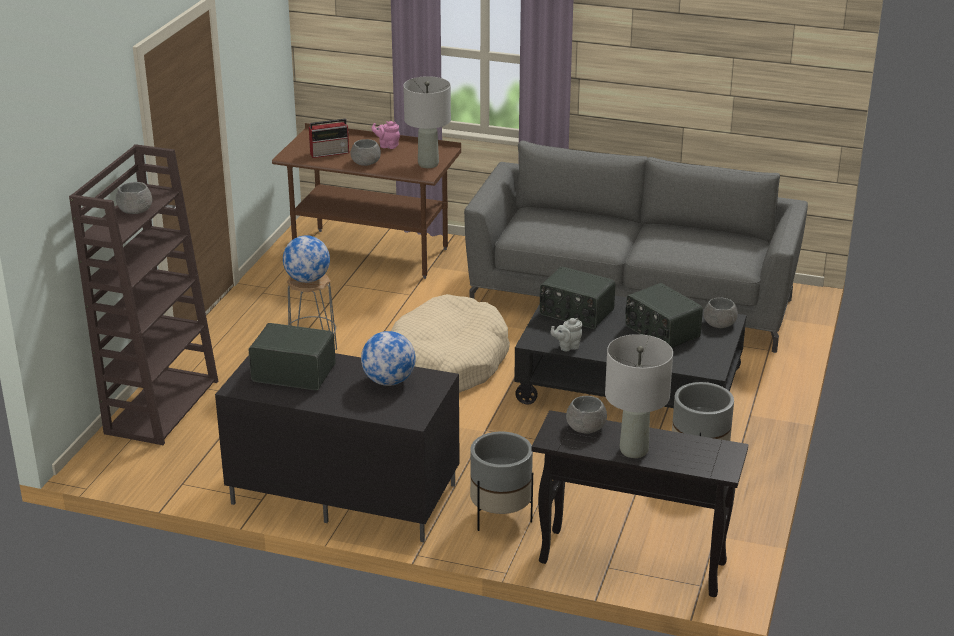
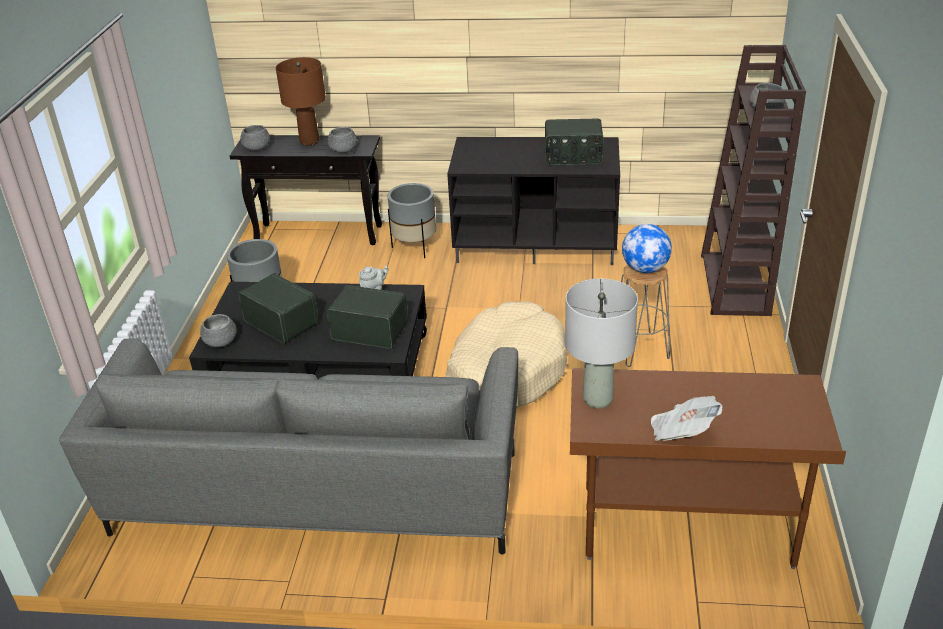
camera: 170 degrees right, 5 degrees up
radio [309,119,349,158] -> none
grey bowl [351,139,381,166] -> grey bowl moved to [241,125,270,151]
globe [361,331,416,386] -> none
pink teapot [371,121,400,149] -> newspaper [651,396,722,441]
grey table lamp [605,334,673,458] -> brown table lamp [276,57,326,146]

